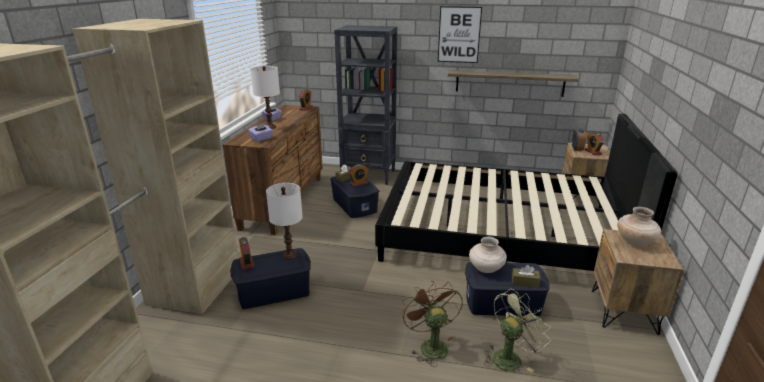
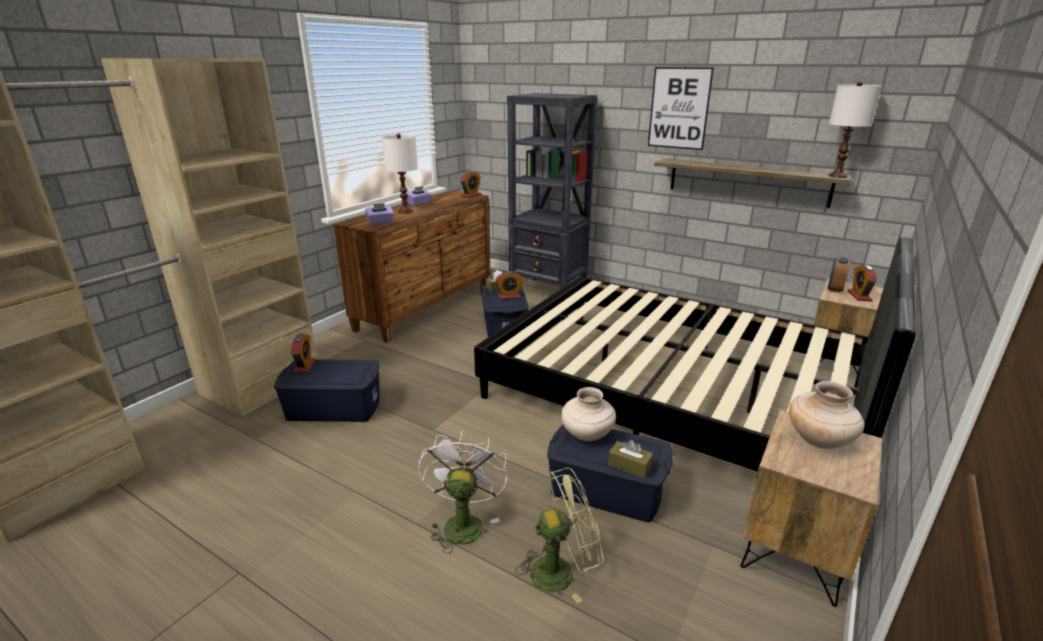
camera: 20 degrees right, 0 degrees up
white table lamp [266,183,303,259] -> white table lamp moved to [828,81,882,178]
brown fan [402,281,463,367] -> white fan [418,431,508,554]

